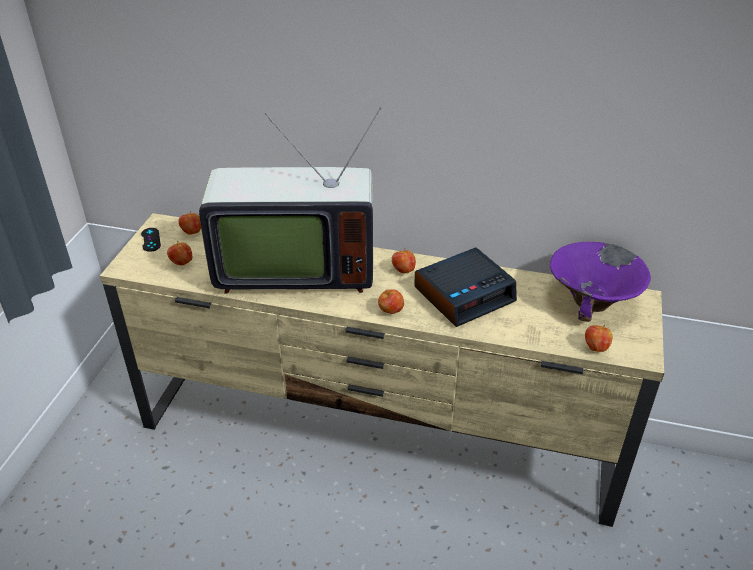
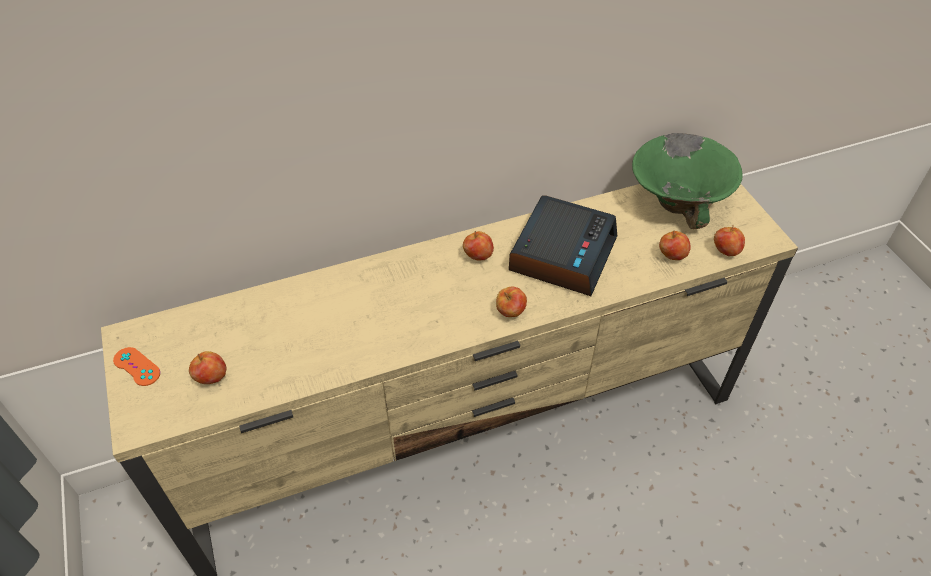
camera: 35 degrees left, 10 degrees up
black game controller [141,228,161,252] -> orange game controller [113,347,160,386]
apple [179,212,201,235] -> apple moved to [659,230,691,260]
television [199,107,381,294] -> none
purple bowl [550,242,651,322] -> green bowl [632,133,743,229]

